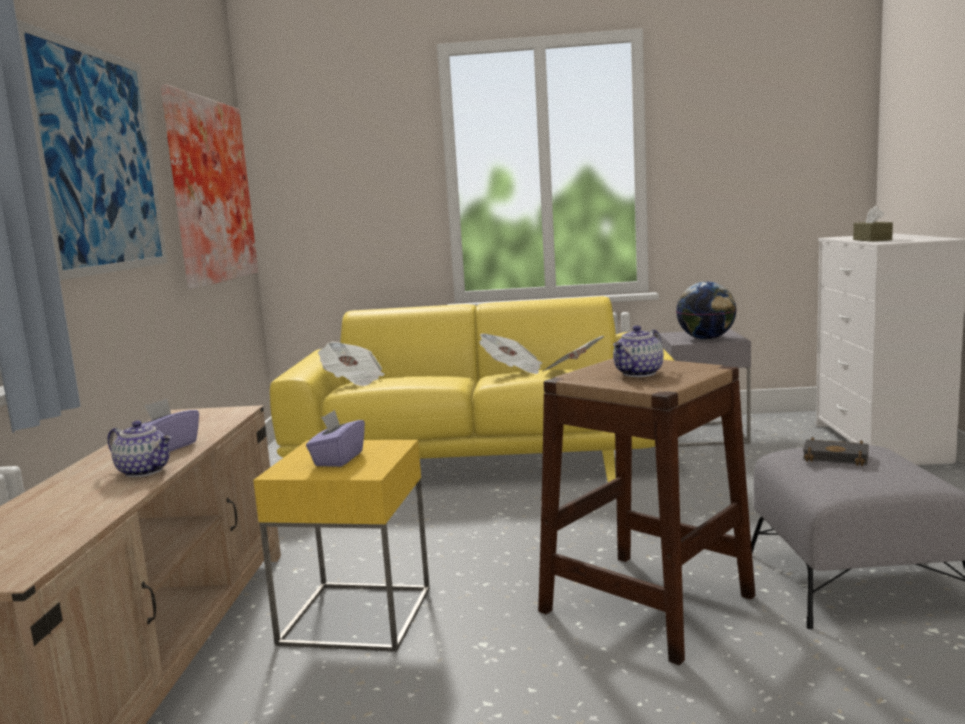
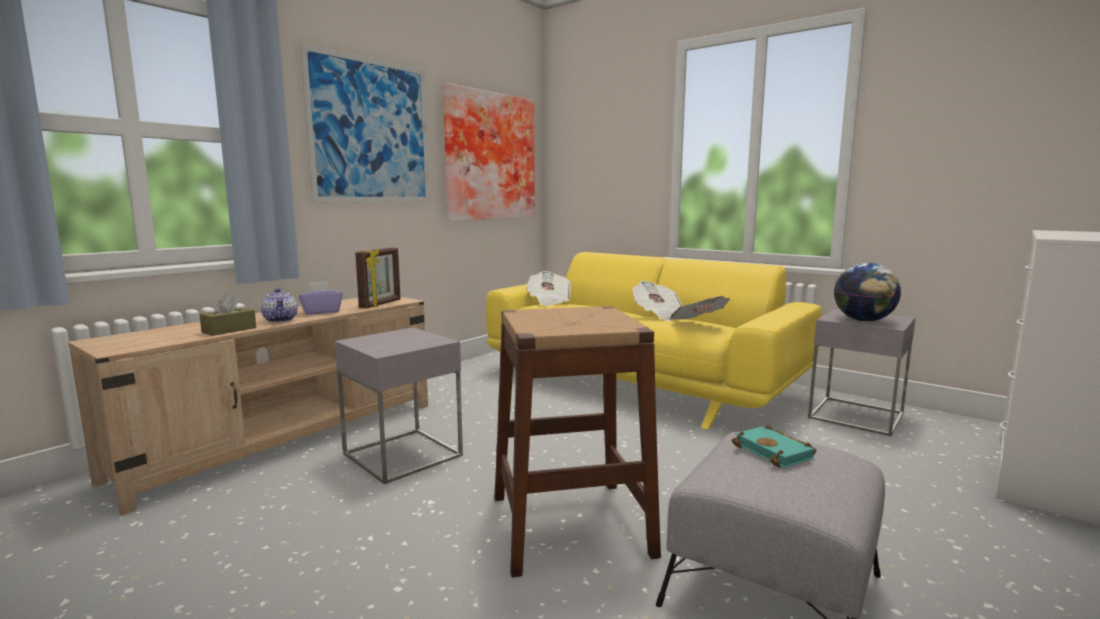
camera: 35 degrees right, 0 degrees up
yellow side table [253,440,430,652] -> grey side table [335,327,463,484]
purple tissue box [306,410,365,467] -> none
teapot [613,325,664,377] -> none
black book [803,437,868,466] -> turquoise book [731,425,817,468]
brown tissue box [853,206,893,242] -> brown tissue box moved to [199,294,256,336]
none -> picture frame [355,248,401,308]

